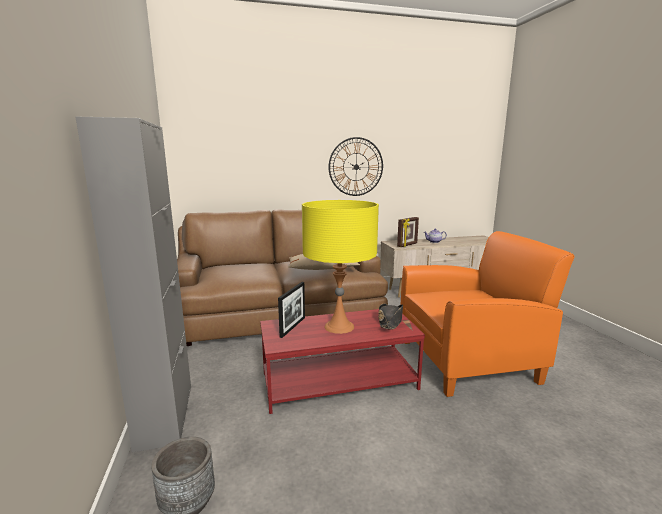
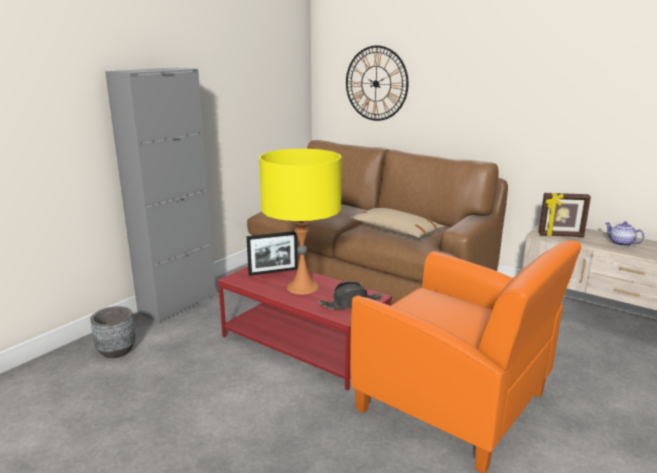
camera: 50 degrees right, 5 degrees up
wall clock [328,137,383,196] -> wall clock moved to [346,45,408,121]

